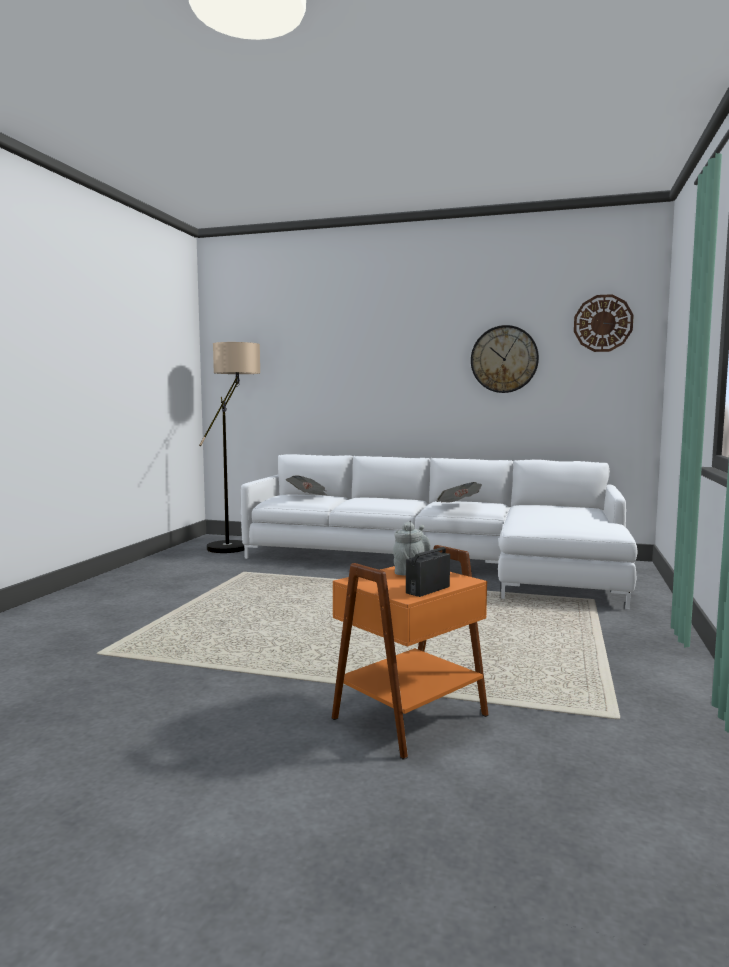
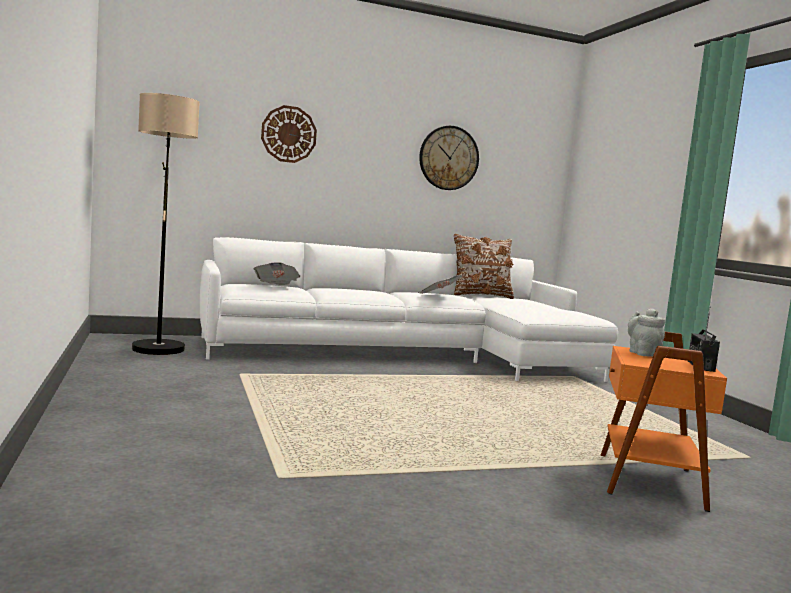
camera: 35 degrees left, 0 degrees up
wall clock [574,294,634,352] -> wall clock moved to [261,105,317,163]
none -> brown pillow [454,234,514,299]

